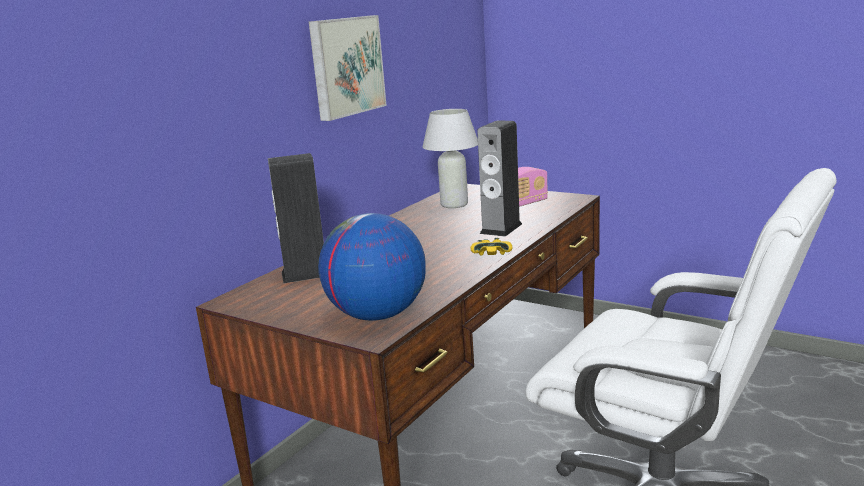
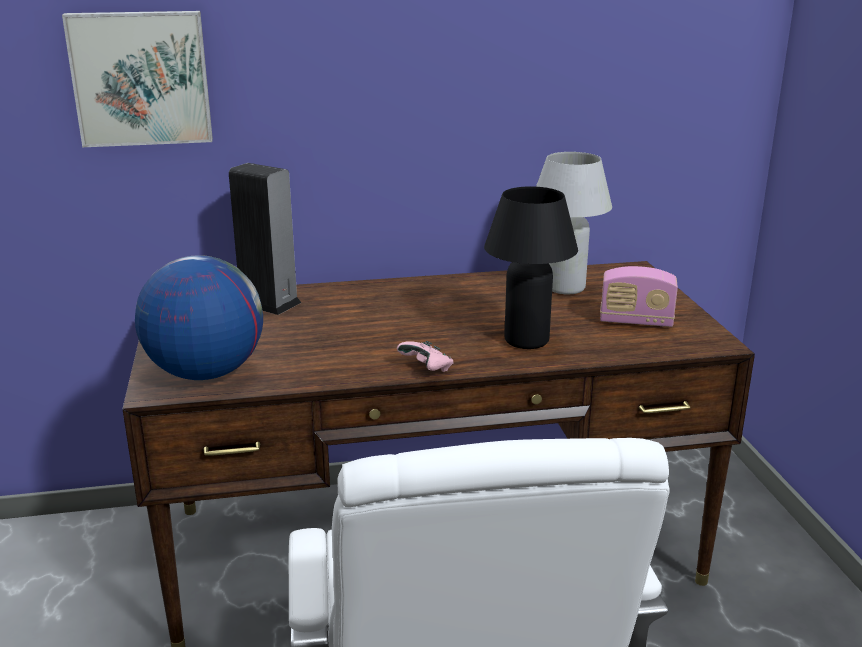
camera: 45 degrees right, 5 degrees up
picture [309,15,387,121] -> picture moved to [62,11,213,147]
yellow game controller [470,238,513,256] -> pink game controller [397,341,454,372]
speaker [477,120,522,237] -> black table lamp [484,186,578,349]

